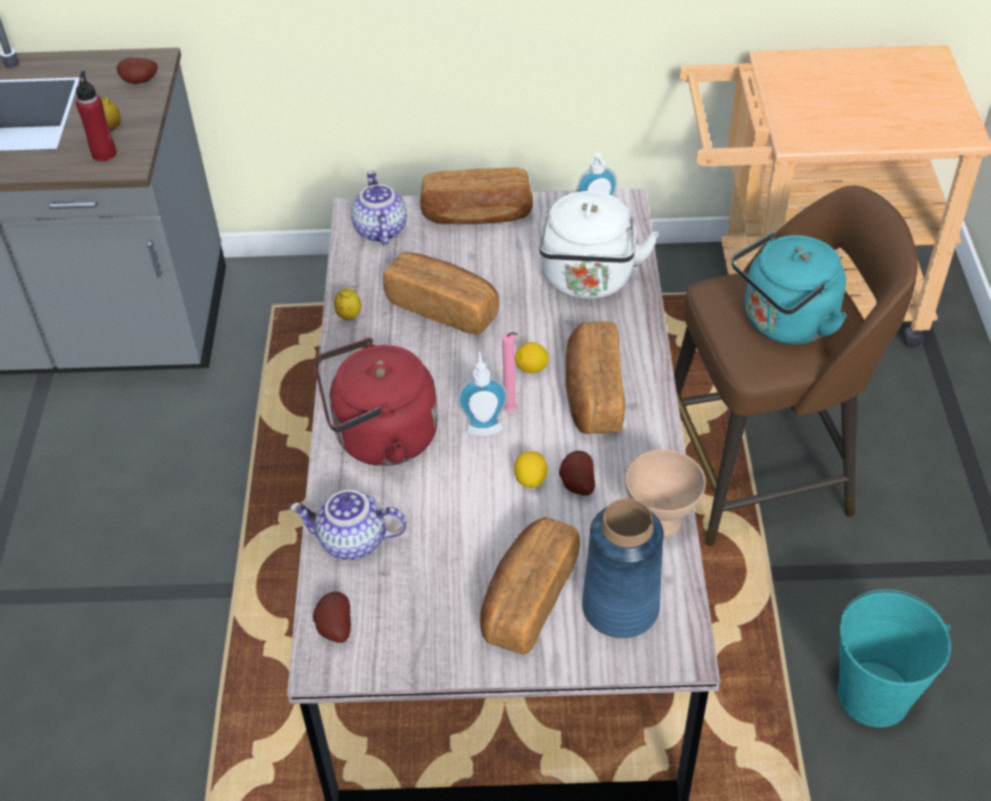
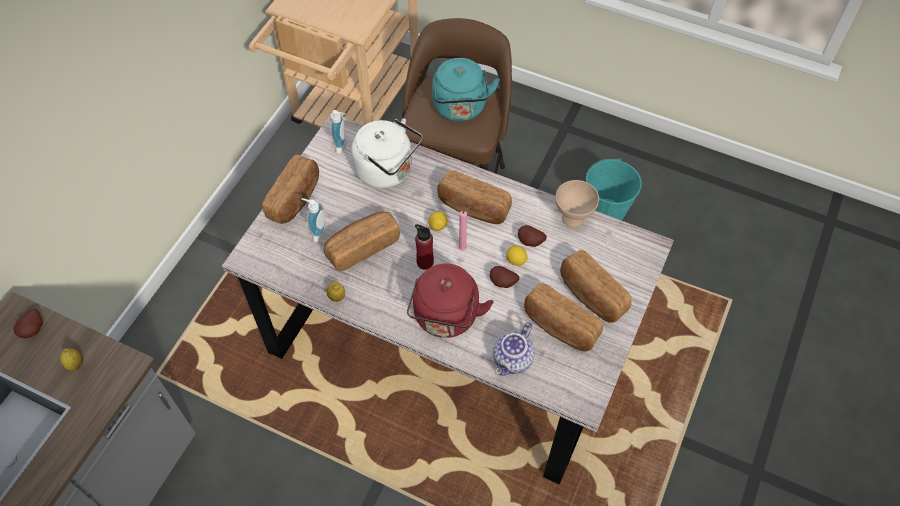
camera: 65 degrees left, 10 degrees up
red bottle [76,71,116,161] -> red bottle moved to [415,224,434,270]
potato [313,592,351,643] -> potato moved to [490,266,519,288]
teapot [351,170,407,246] -> none
soap dispenser [457,352,508,436] -> soap dispenser moved to [302,198,326,242]
blue vase [582,499,664,638] -> none
none -> bread [524,283,603,352]

